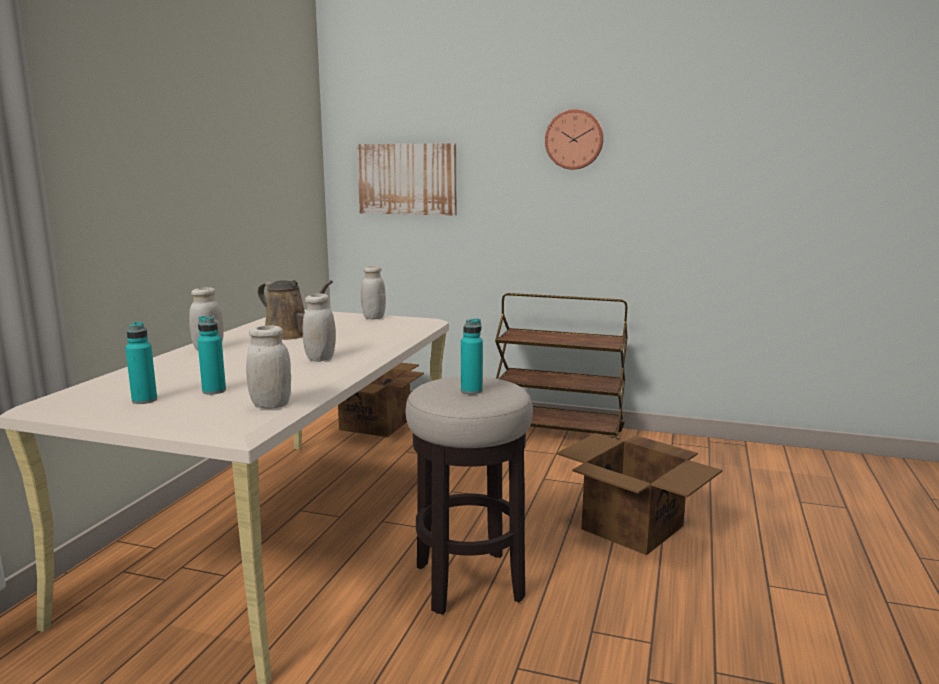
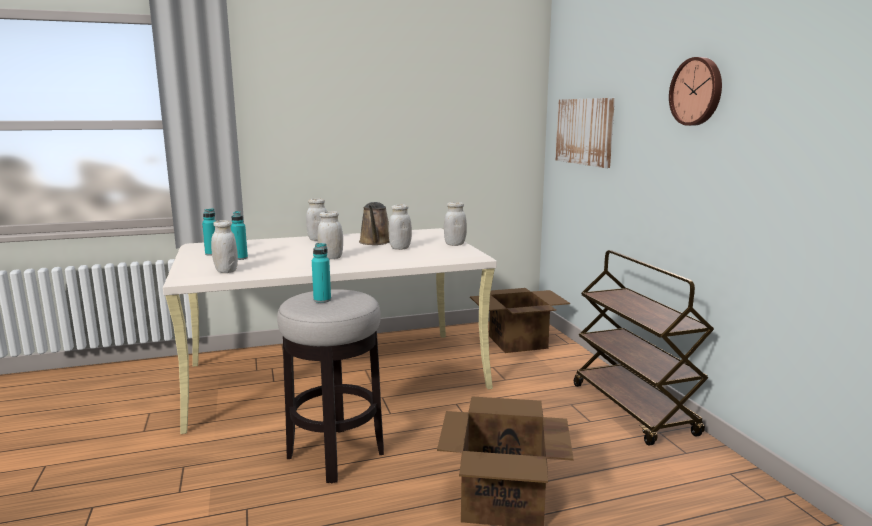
camera: 55 degrees right, 0 degrees up
none -> white jar [388,204,412,250]

